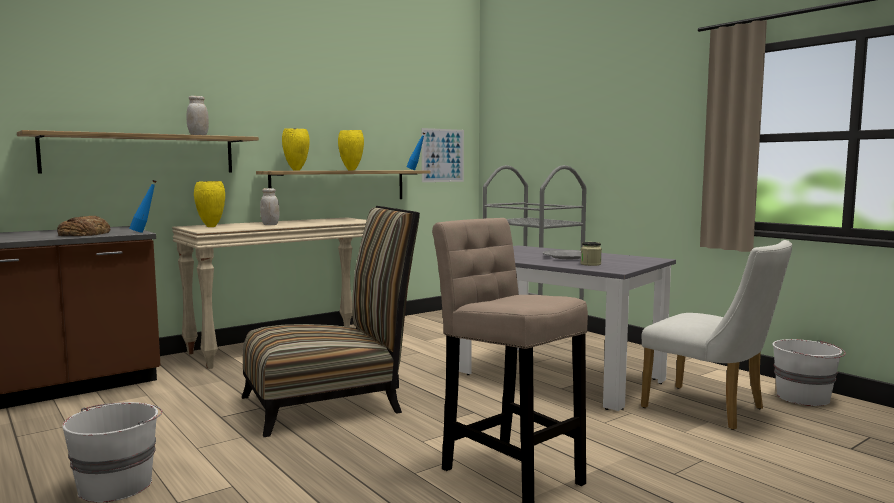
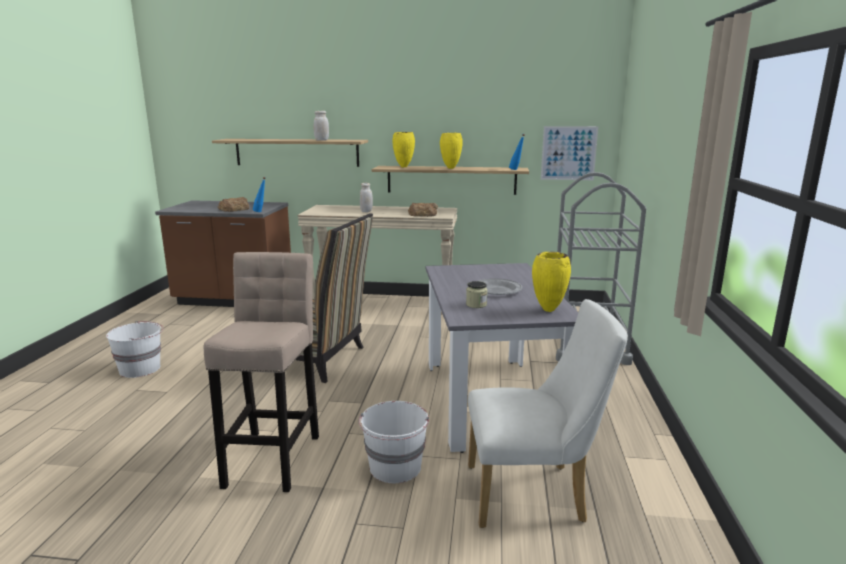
camera: 45 degrees right, 10 degrees up
yellow vase [194,181,225,227] -> yellow vase moved to [532,252,571,312]
white chair [641,240,792,430] -> white chair turned 90 degrees counterclockwise [468,299,628,528]
white bucket [772,339,846,406] -> white bucket moved to [359,401,429,483]
none -> bread [408,203,438,217]

